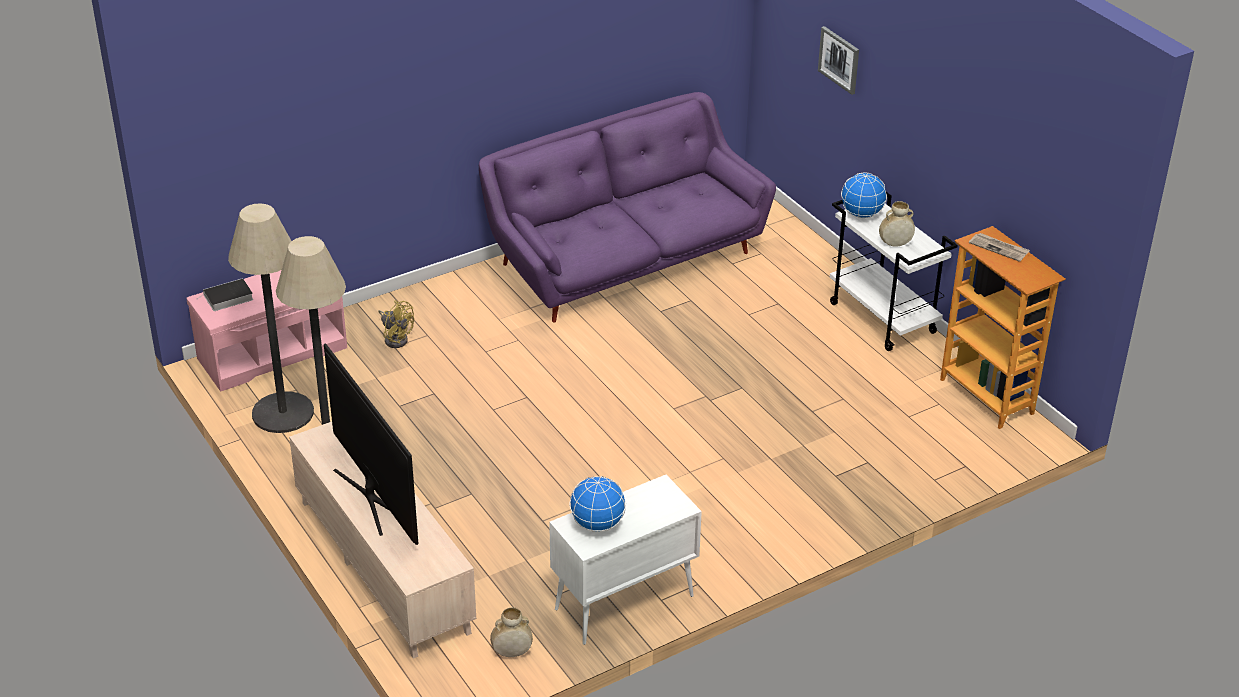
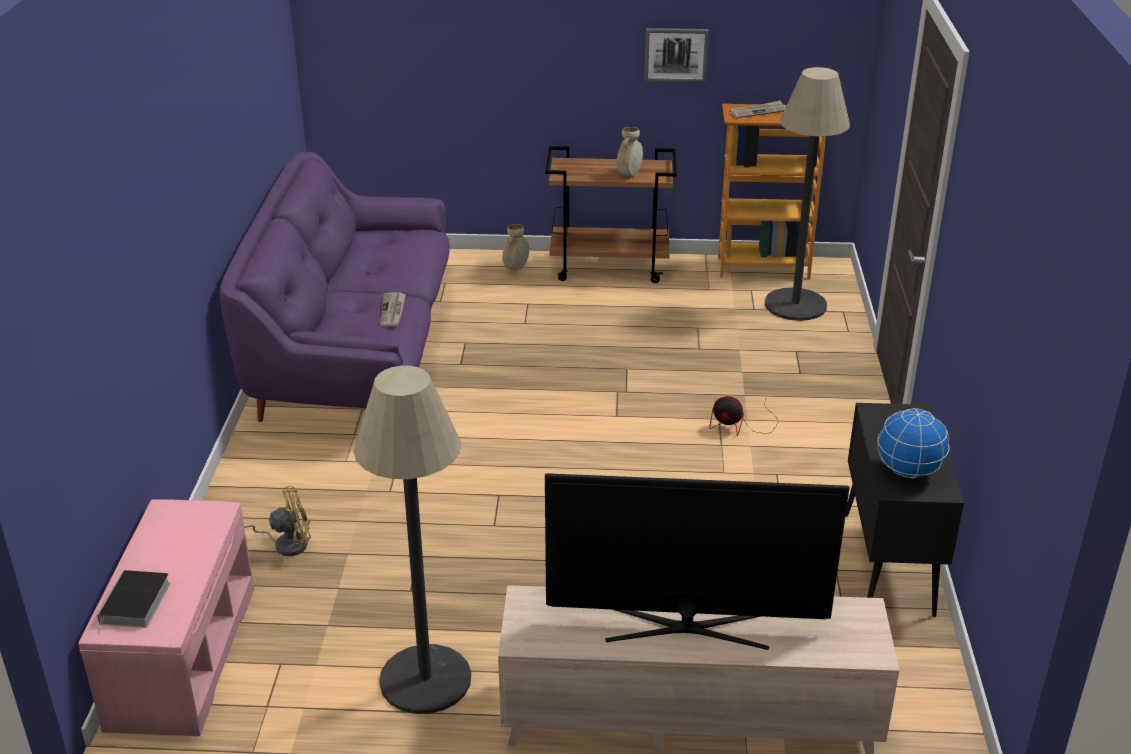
camera: 55 degrees left, 5 degrees down
floor lamp [228,203,314,433] -> floor lamp moved to [765,67,850,321]
beige vase [490,607,533,657] -> beige vase moved to [502,224,529,270]
white cabinet [549,475,702,645] -> black cabinet [846,403,964,617]
picture [818,26,859,95] -> picture moved to [644,28,709,83]
white cart [830,192,958,351] -> brown cart [545,146,677,283]
globe [841,173,887,218] -> none
none -> newspaper [380,293,406,327]
none -> fan [709,396,778,436]

